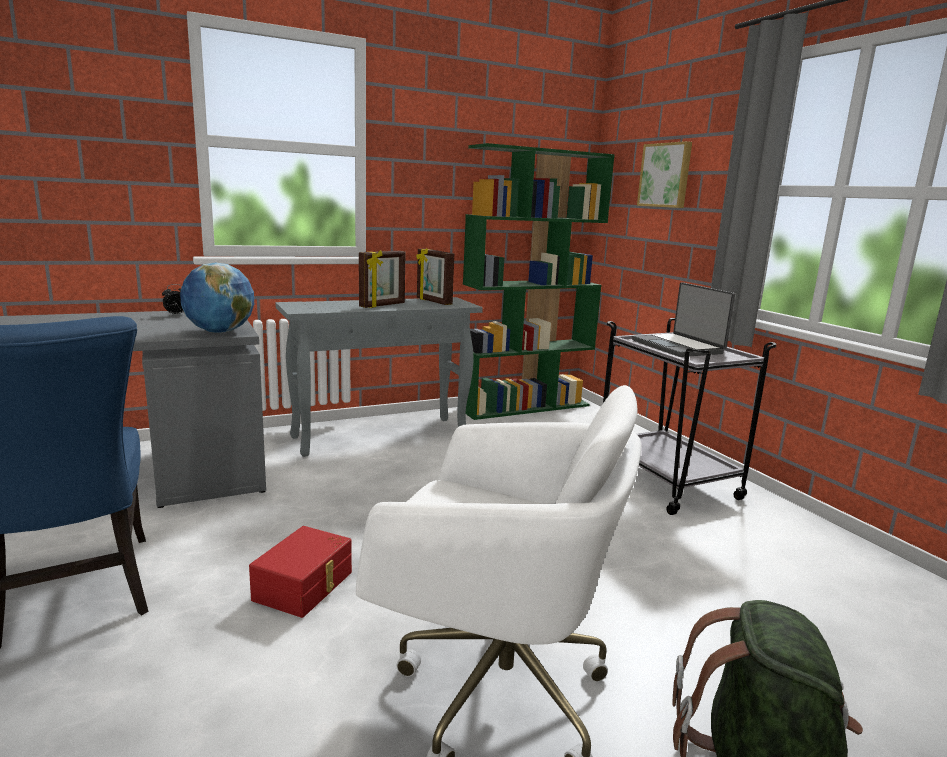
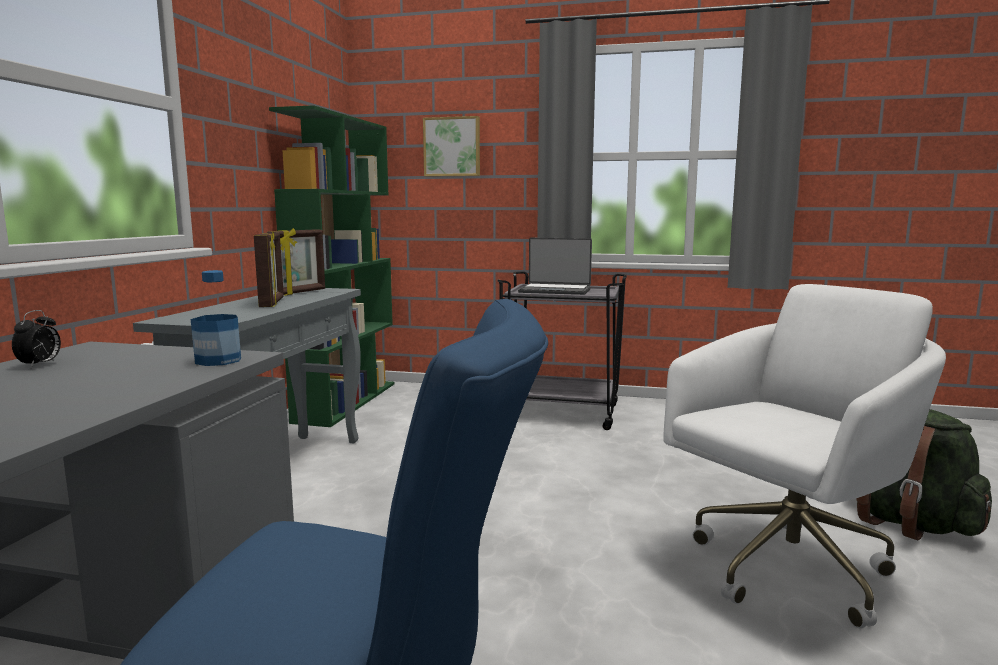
camera: 50 degrees left, 5 degrees down
globe [180,262,254,333] -> bottle [191,270,241,366]
red storage box [249,526,352,618] -> none
picture frame [416,248,454,305] -> picture frame turned 60 degrees counterclockwise [267,228,325,295]

